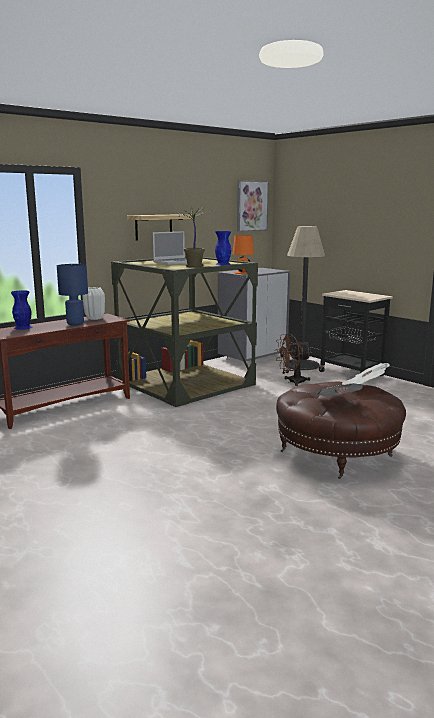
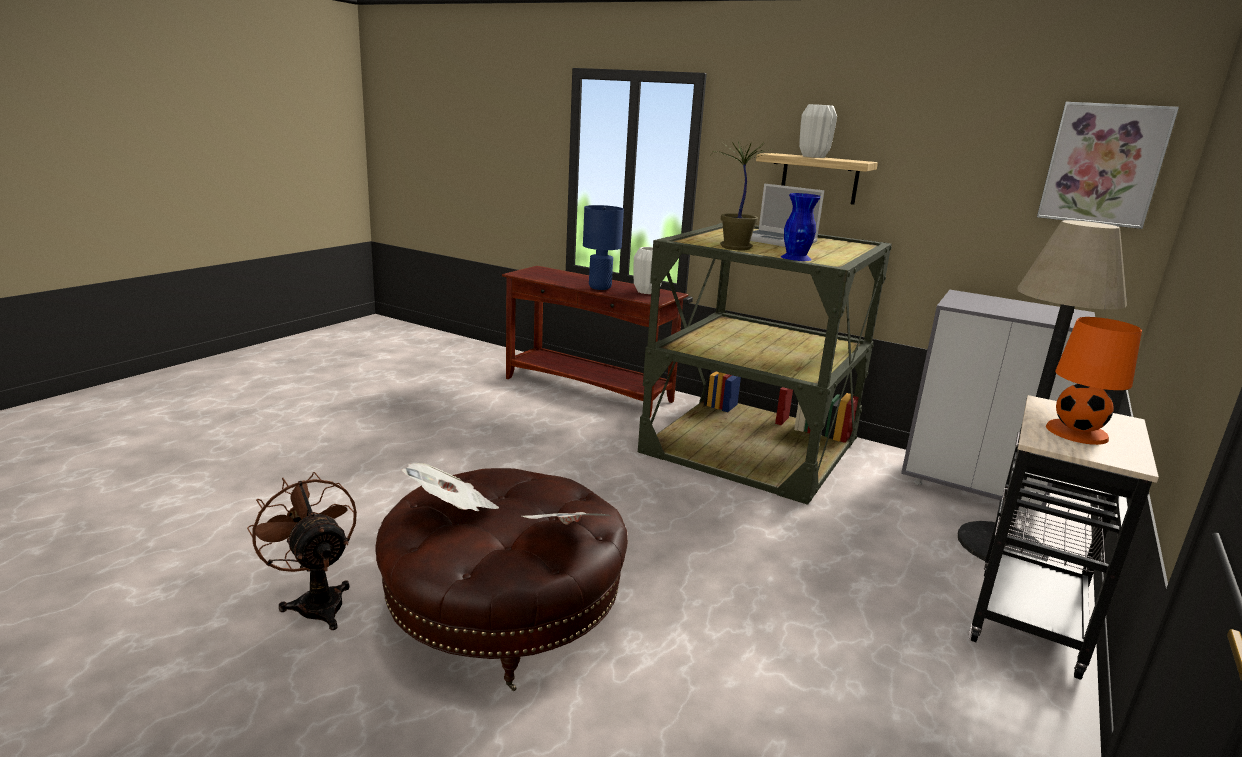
camera: 70 degrees right, 5 degrees up
blue vase [11,290,33,330] -> none
orange table lamp [233,235,254,274] -> orange table lamp moved to [1046,317,1142,445]
brown fan [275,334,313,386] -> brown fan moved to [247,472,357,630]
none -> white vase [799,104,837,158]

